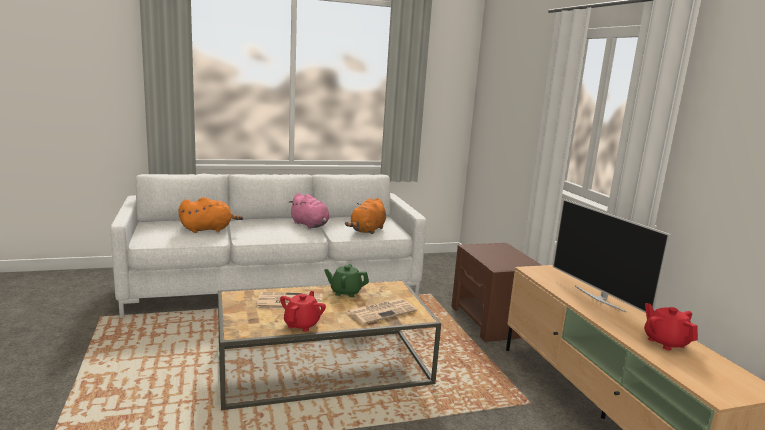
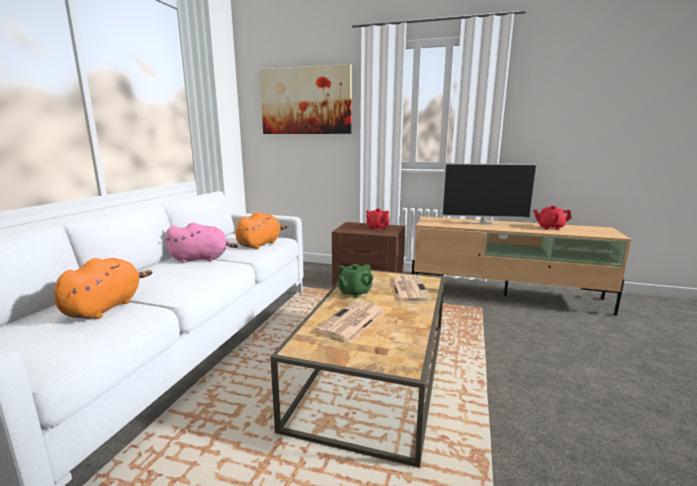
camera: 55 degrees left, 0 degrees up
red teapot [280,291,326,331] -> red teapot moved to [366,208,390,230]
orange plush toy [345,198,386,234] -> orange plush toy turned 120 degrees counterclockwise [235,212,288,249]
none -> picture [259,64,352,134]

